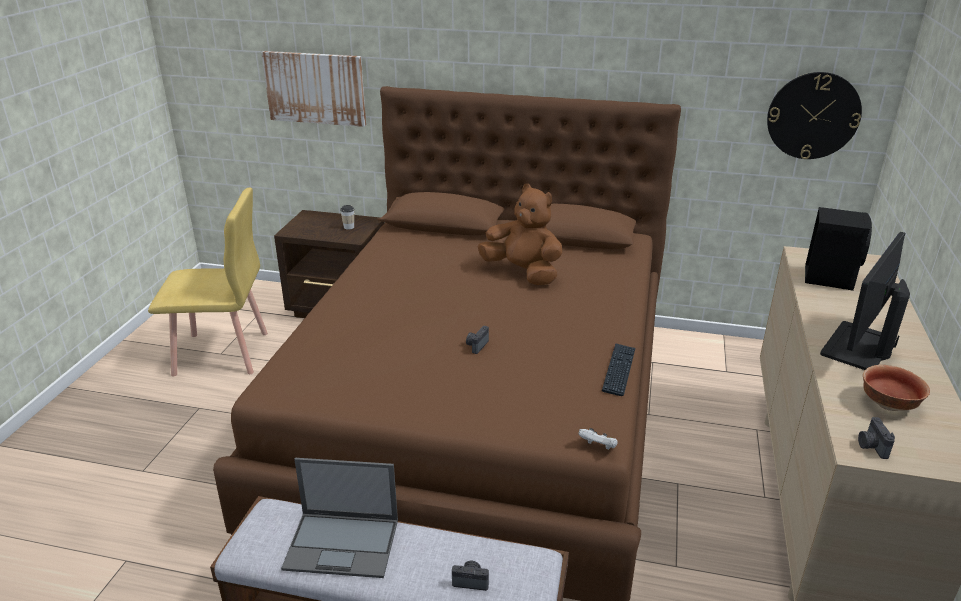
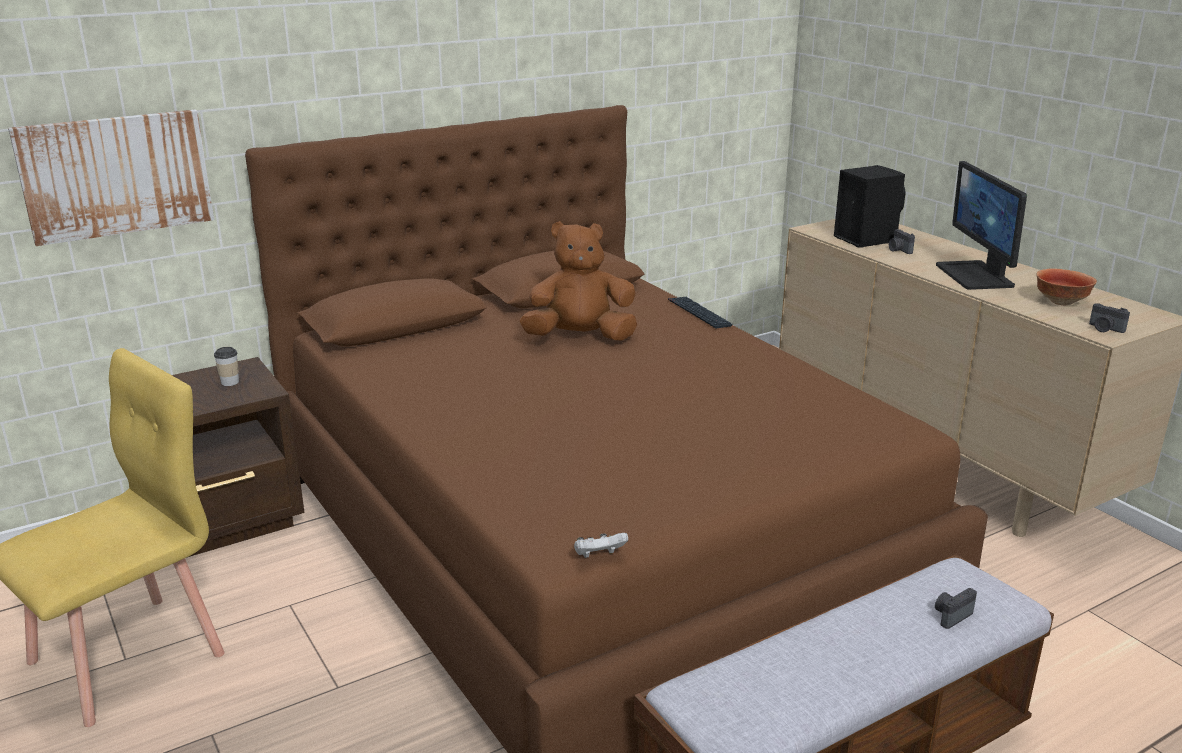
camera: 45 degrees left, 5 degrees down
laptop [281,458,398,578] -> none
camera [466,326,489,354] -> camera moved to [889,229,915,254]
white game controller [579,428,618,450] -> white game controller moved to [574,533,628,558]
keyboard [602,343,635,396] -> keyboard moved to [668,297,733,328]
wall clock [767,72,862,159] -> none

